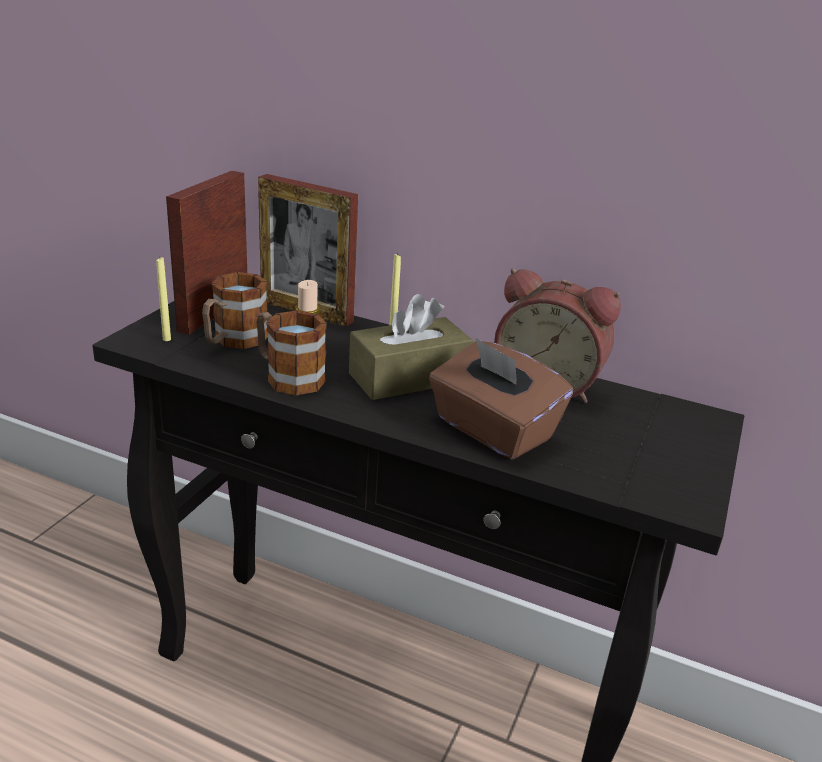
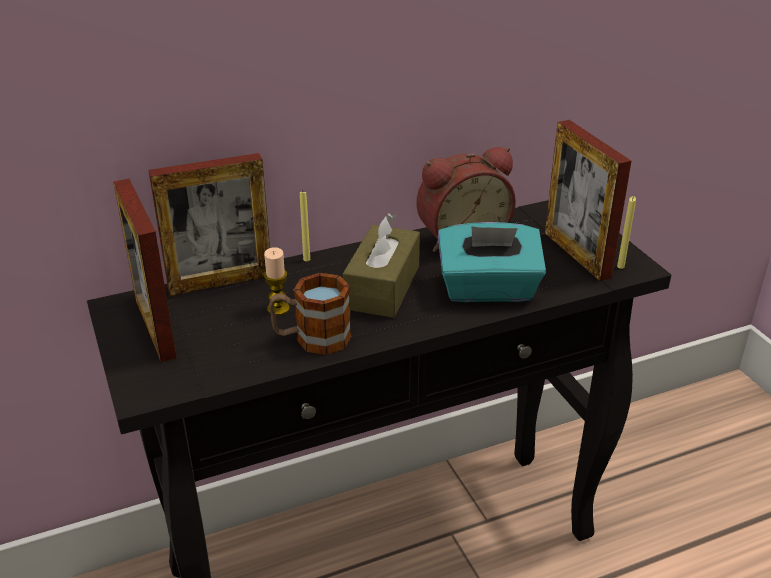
camera: 45 degrees left, 5 degrees up
yellow candle [156,257,171,341] -> yellow candle moved to [617,196,636,269]
mug [202,272,268,349] -> none
brown tissue box [429,337,573,460] -> turquoise tissue box [438,222,546,302]
none -> picture frame [545,120,631,281]

